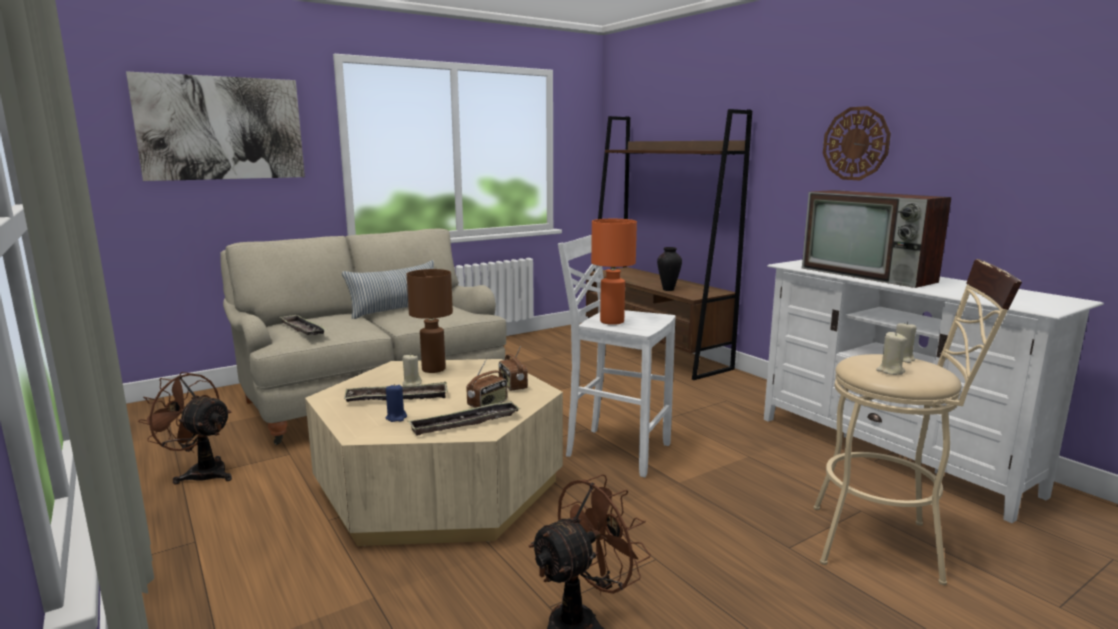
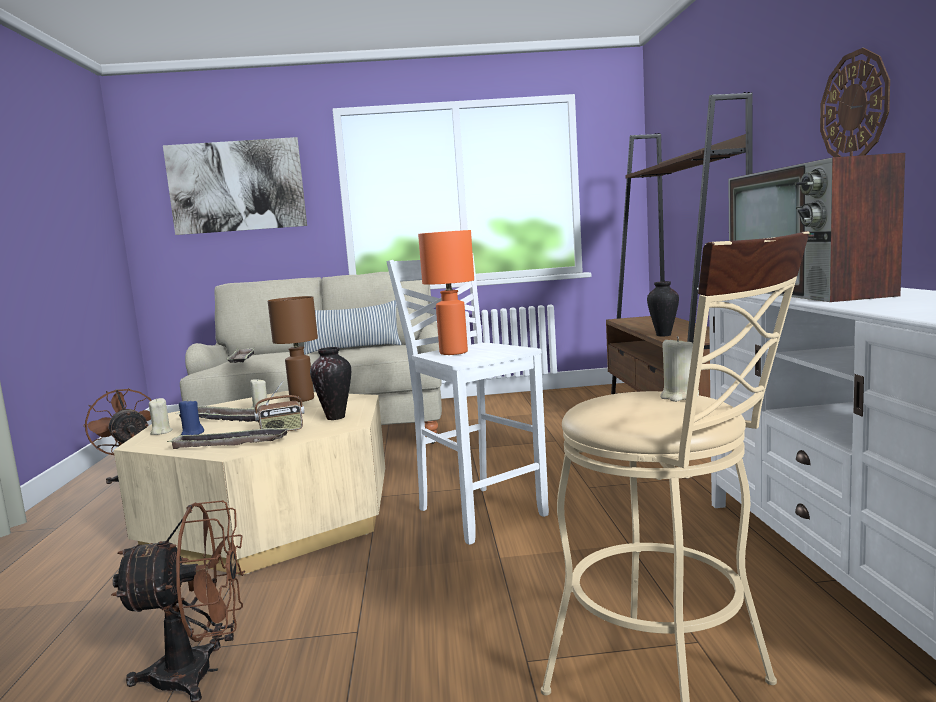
camera: 30 degrees right, 5 degrees down
radio [499,346,528,391] -> vase [310,347,351,420]
beige candle [876,332,907,375] -> beige candle moved to [149,398,172,435]

